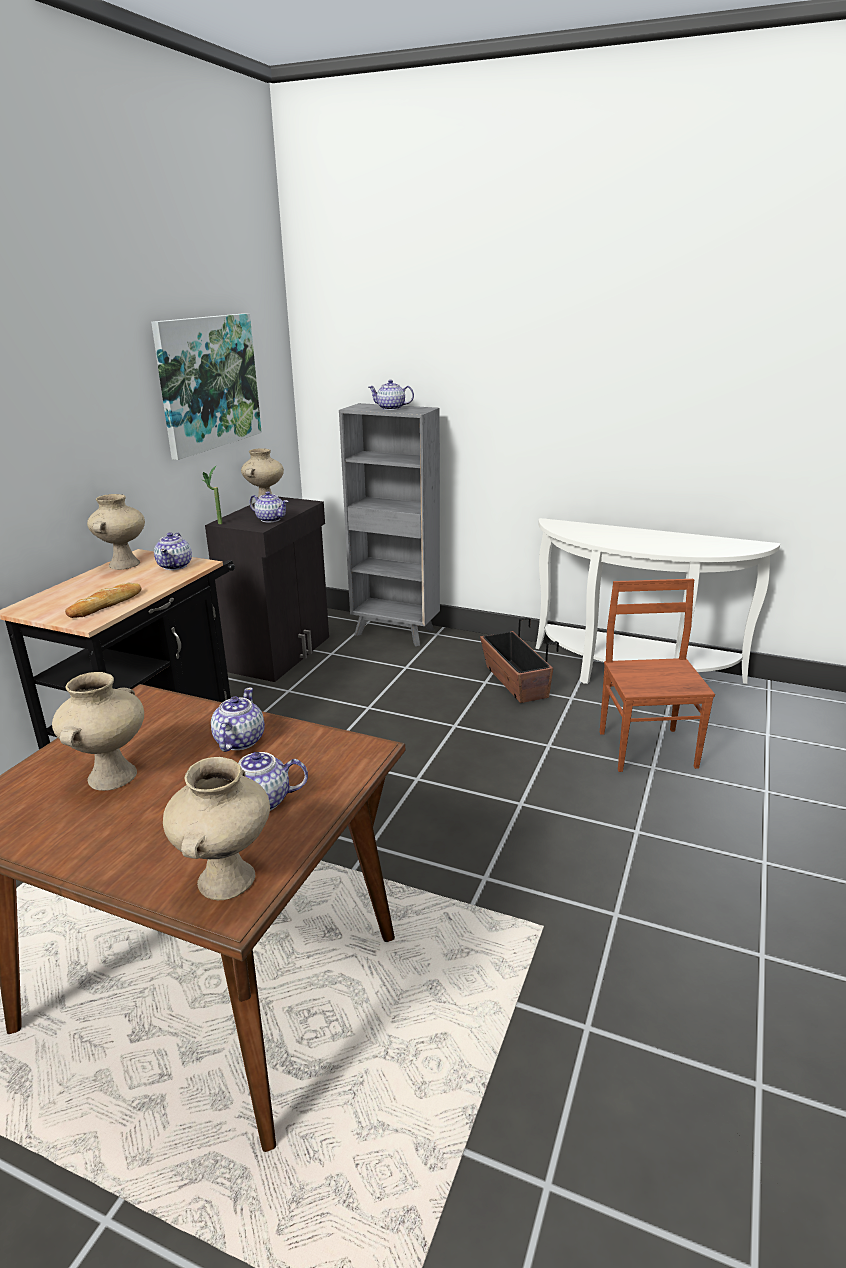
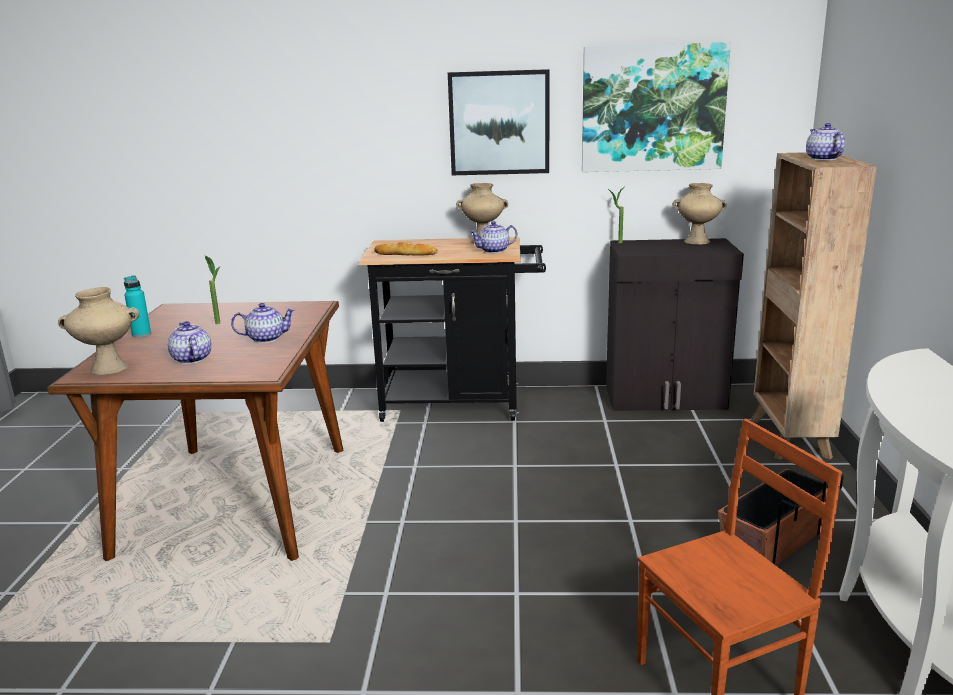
camera: 70 degrees right, 5 degrees down
beige vase [52,672,144,791] -> potted plant [205,255,221,324]
teapot [249,491,289,523] -> none
grey bookcase [339,403,440,646] -> brown bookcase [751,152,877,460]
none -> turquoise bottle [124,275,151,338]
none -> picture [448,69,550,175]

